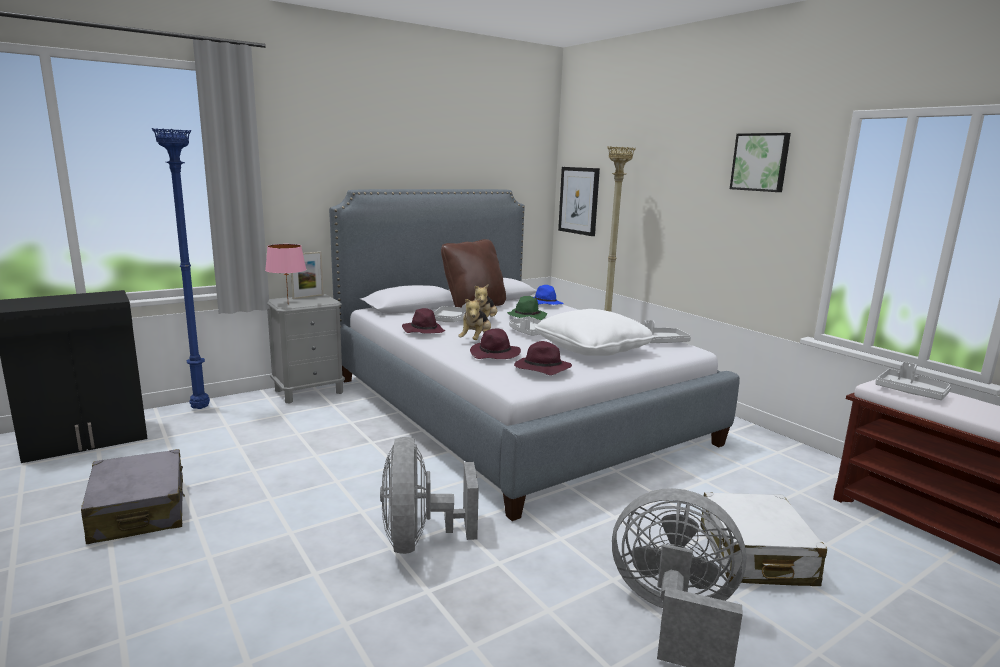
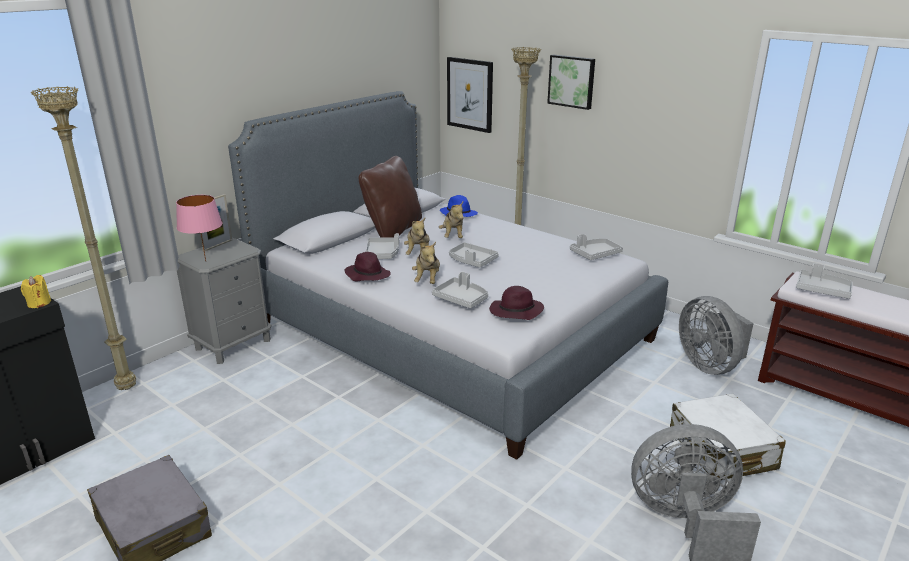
camera: 15 degrees left, 10 degrees up
blue floor lamp [152,128,210,409] -> beige floor lamp [31,86,136,390]
grey fan [380,437,479,554] -> grey fan moved to [679,296,754,375]
purple hat [470,329,521,359] -> grey tray [432,271,488,308]
green hat [507,296,547,320] -> plush toy [439,202,464,238]
white pillow [535,309,654,356] -> none
picture [730,133,791,192] -> picture moved to [547,54,595,110]
none -> yellow candle [21,275,51,308]

